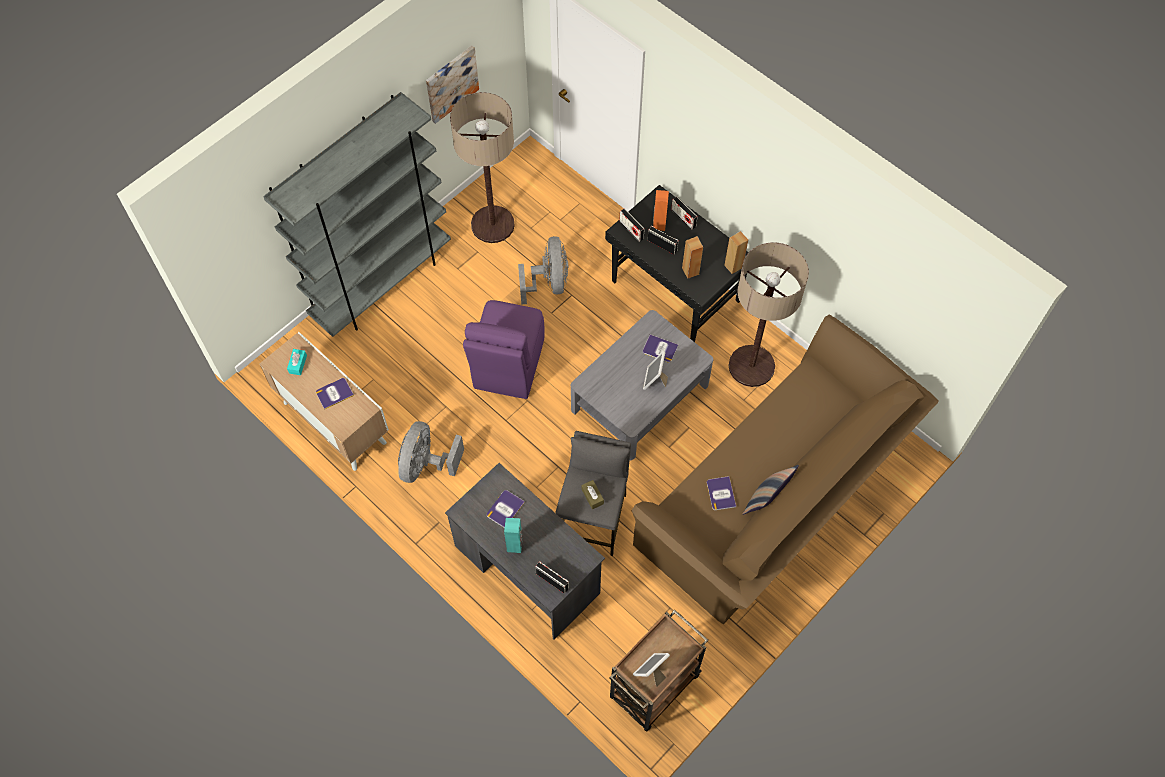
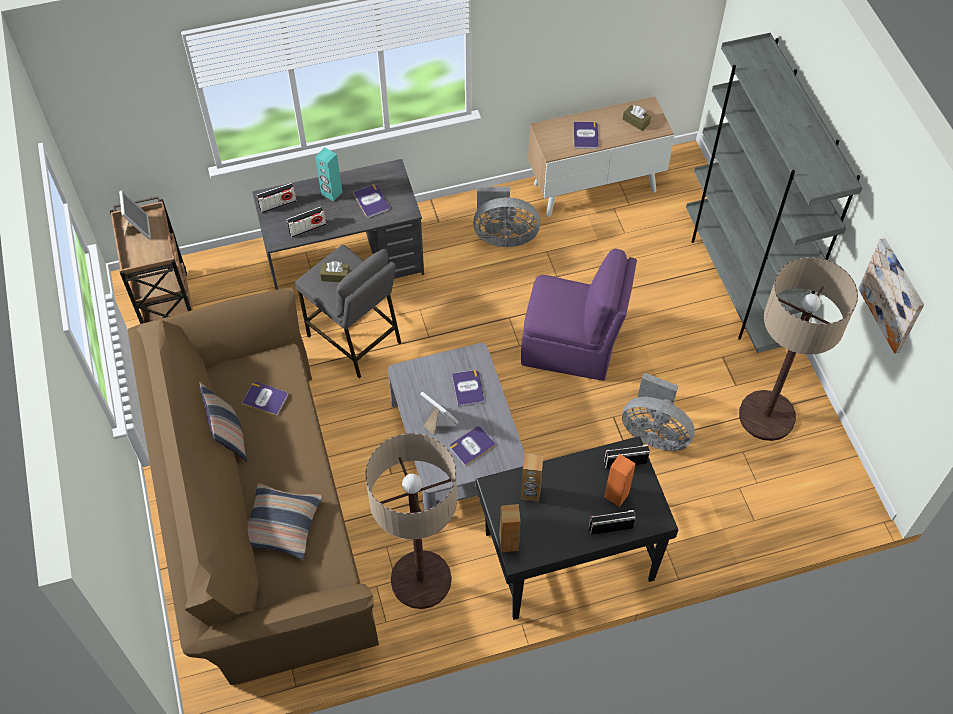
camera: 120 degrees right, 5 degrees down
turquoise tissue box [287,349,307,375] -> brown tissue box [623,105,651,131]
grey fan [398,421,464,483] -> grey fan turned 135 degrees clockwise [473,186,540,247]
purple chair [463,300,545,399] -> purple chair turned 150 degrees clockwise [521,249,637,381]
radio [648,226,679,254] -> radio moved to [287,206,326,237]
none -> pillow [247,483,323,559]
none -> book [452,370,484,407]

